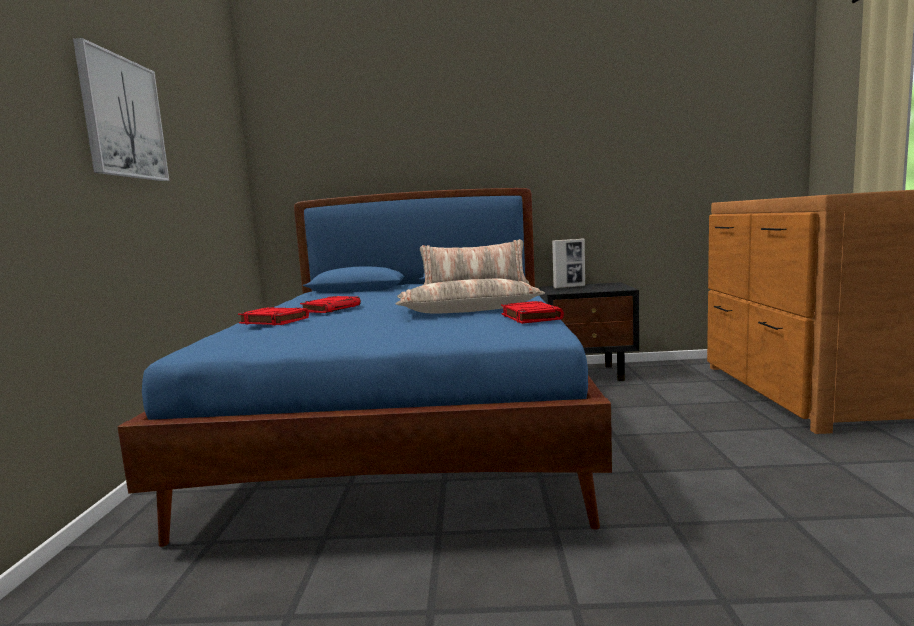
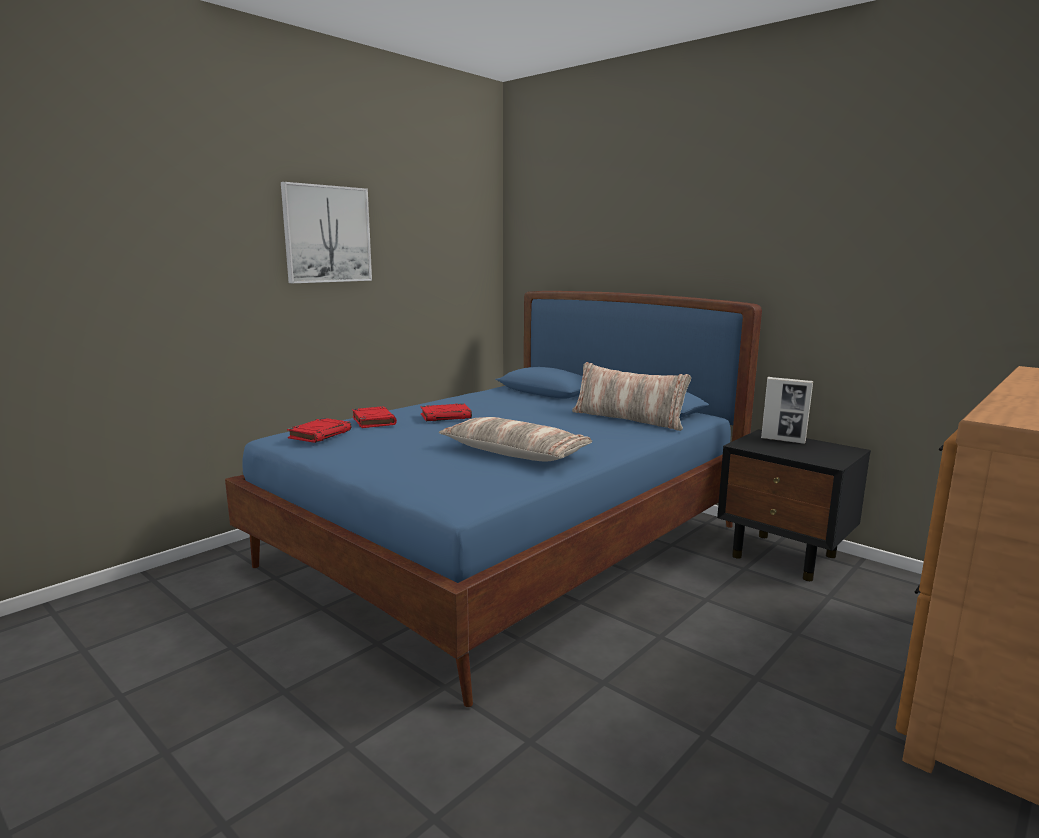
camera: 40 degrees right, 5 degrees up
red book [501,301,564,324] -> red book moved to [287,418,351,443]

